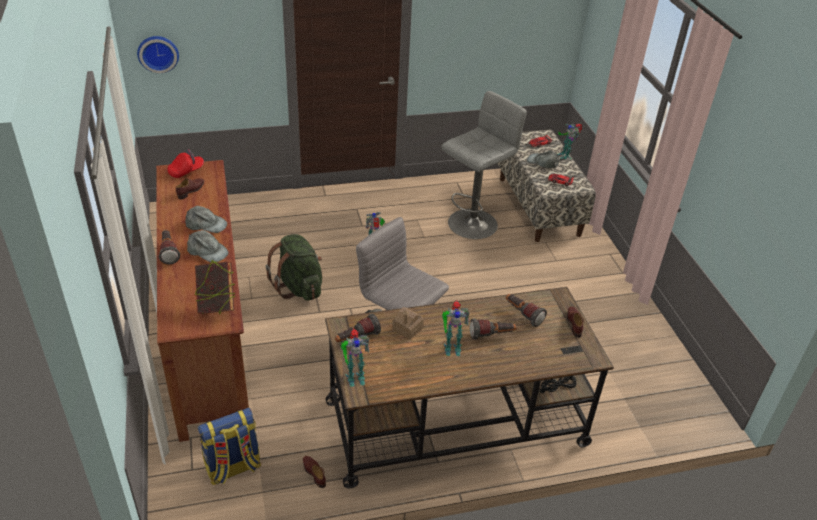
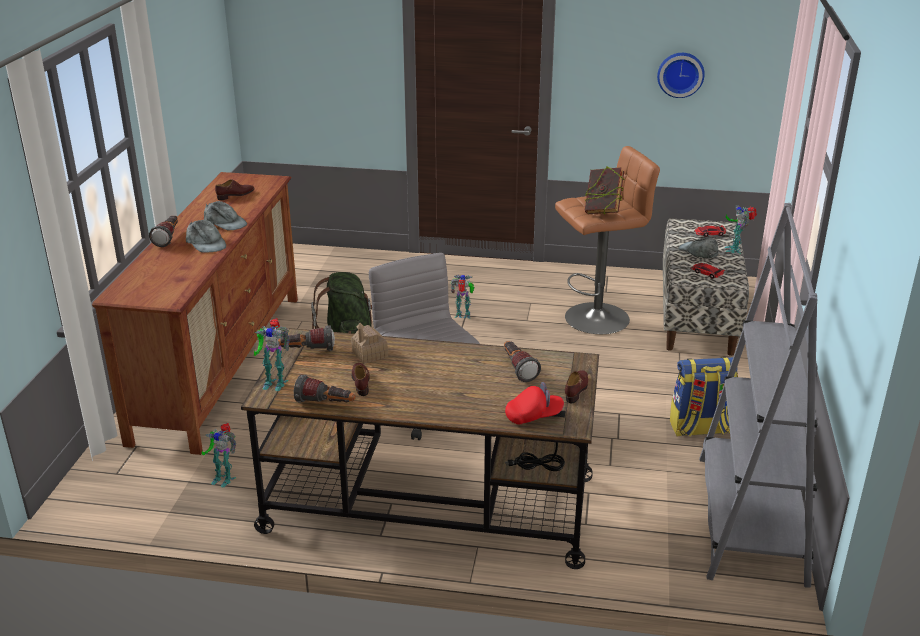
camera: 25 degrees right, 10 degrees down
wall clock [137,36,179,73] -> wall clock moved to [657,53,705,98]
red cap [168,149,204,178] -> red cap moved to [505,382,564,425]
book [195,261,235,314] -> book moved to [584,166,624,214]
backpack [197,408,261,485] -> backpack moved to [670,357,738,436]
brown shoe [303,456,326,488] -> brown shoe moved to [352,363,370,396]
grey stool [442,91,527,239] -> brown stool [555,146,660,334]
toy robot [442,300,470,356] -> toy robot moved to [202,423,236,487]
flashlight [470,318,517,340] -> flashlight moved to [294,375,356,403]
none -> grey bookcase [699,203,818,587]

